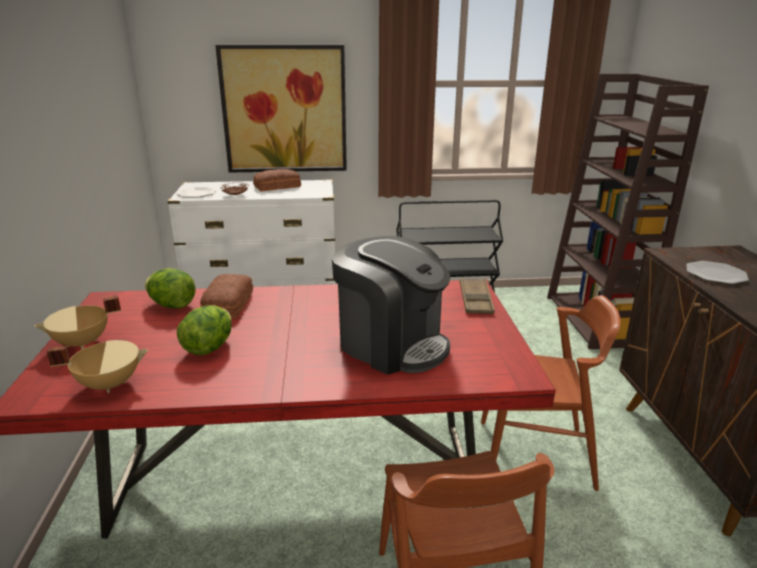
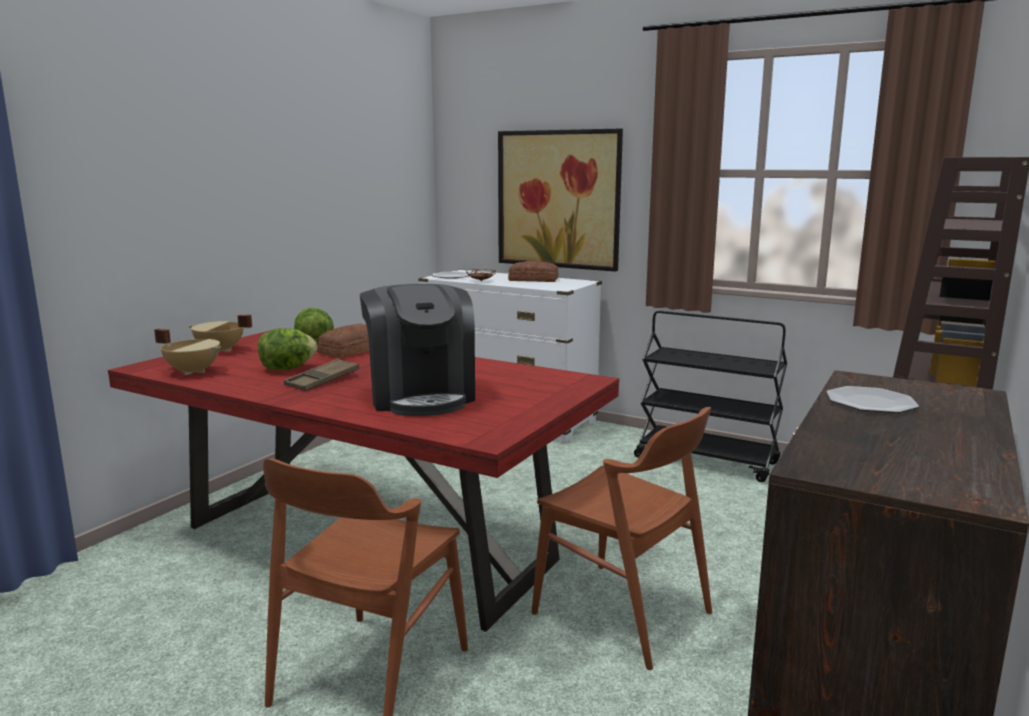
camera: 35 degrees right, 10 degrees down
brown tray [460,278,495,314] -> brown tray moved to [284,359,359,391]

